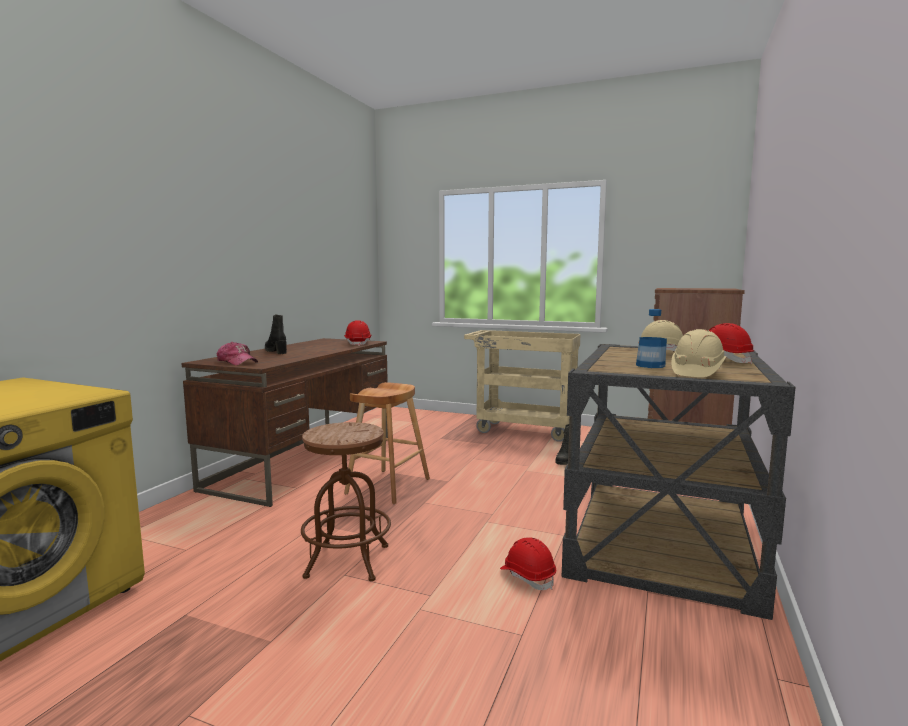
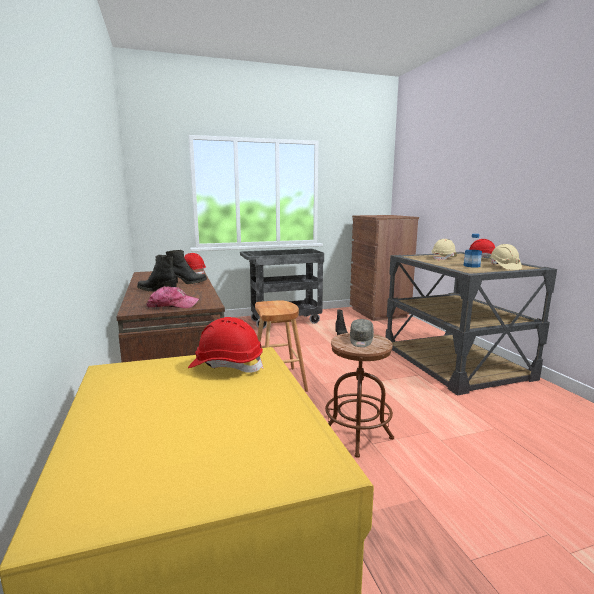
camera: 40 degrees left, 5 degrees up
beige cart [464,330,580,442] -> black cart [240,249,324,329]
red hard hat [500,537,556,590] -> red hard hat moved to [188,317,264,373]
none -> black boot [166,250,207,284]
none -> grey cap [350,319,374,347]

